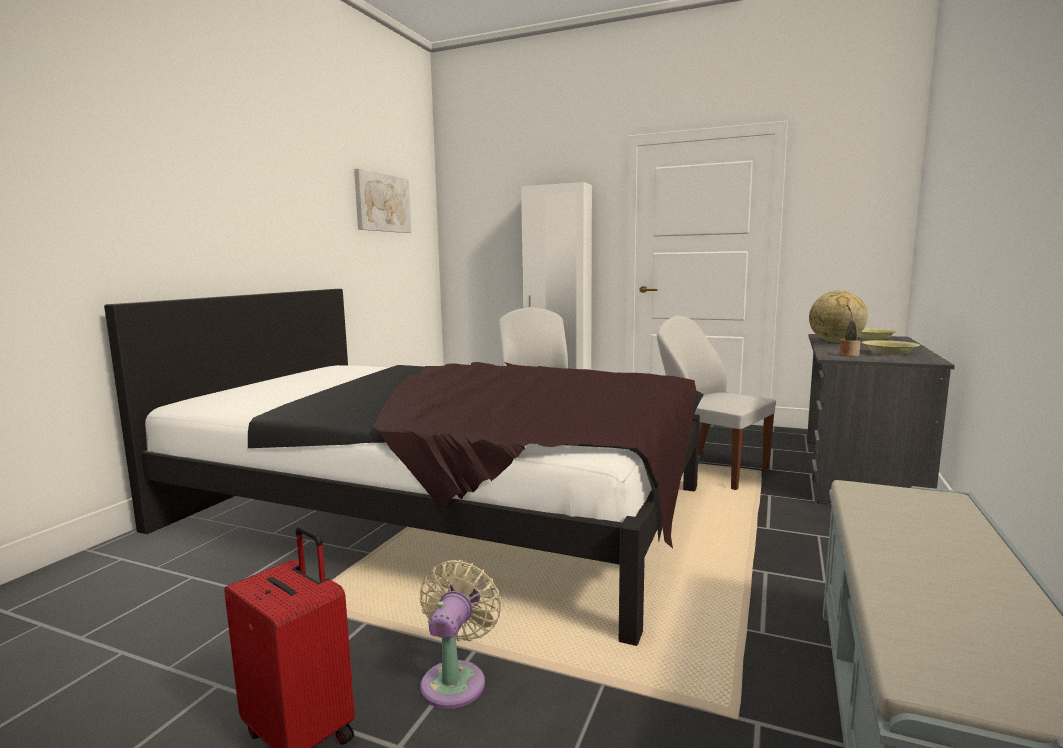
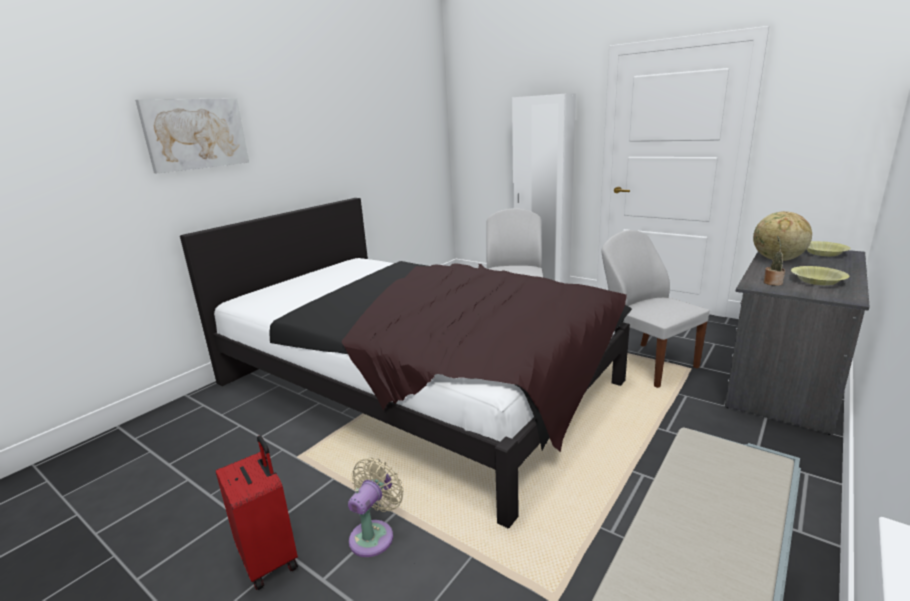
camera: 15 degrees right, 10 degrees up
picture [354,169,411,233] -> picture moved to [135,98,249,173]

